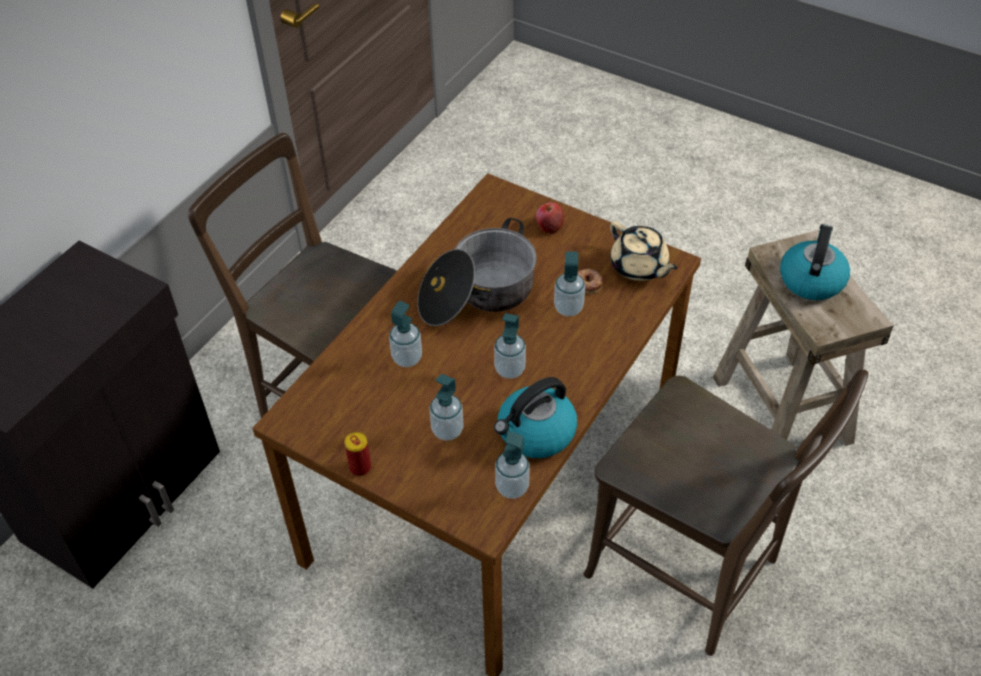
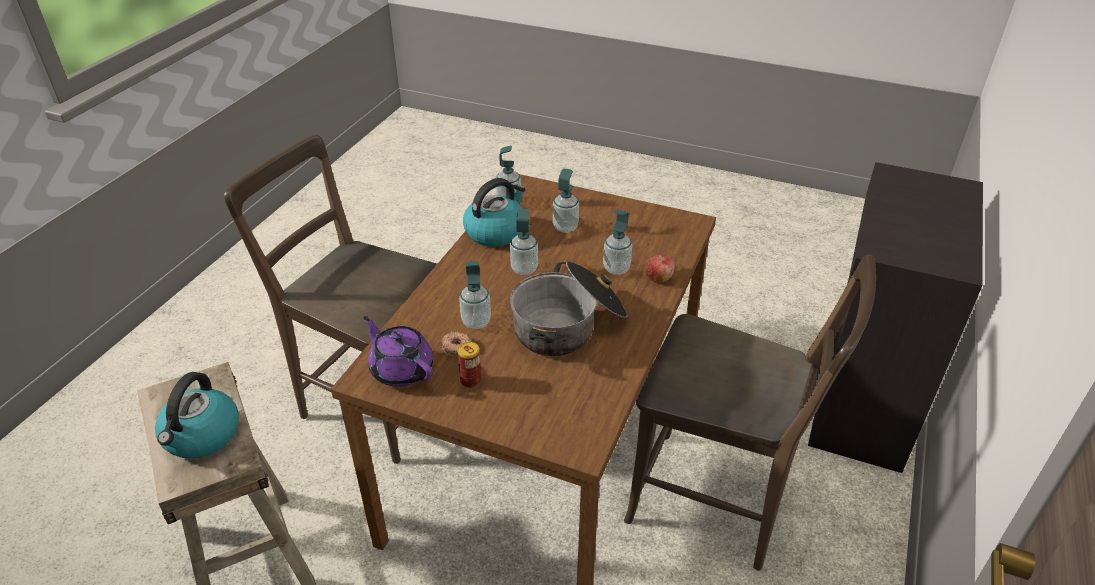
camera: 170 degrees right, 10 degrees down
can [344,432,371,476] -> can moved to [457,342,482,388]
apple [536,202,564,234] -> apple moved to [646,254,675,283]
beige teapot [610,221,678,281] -> purple teapot [363,316,433,387]

